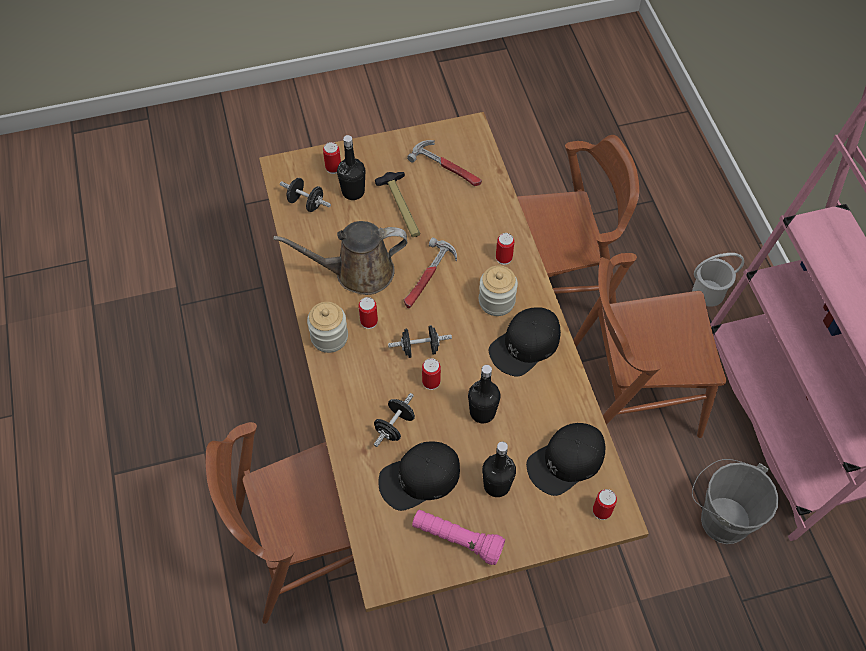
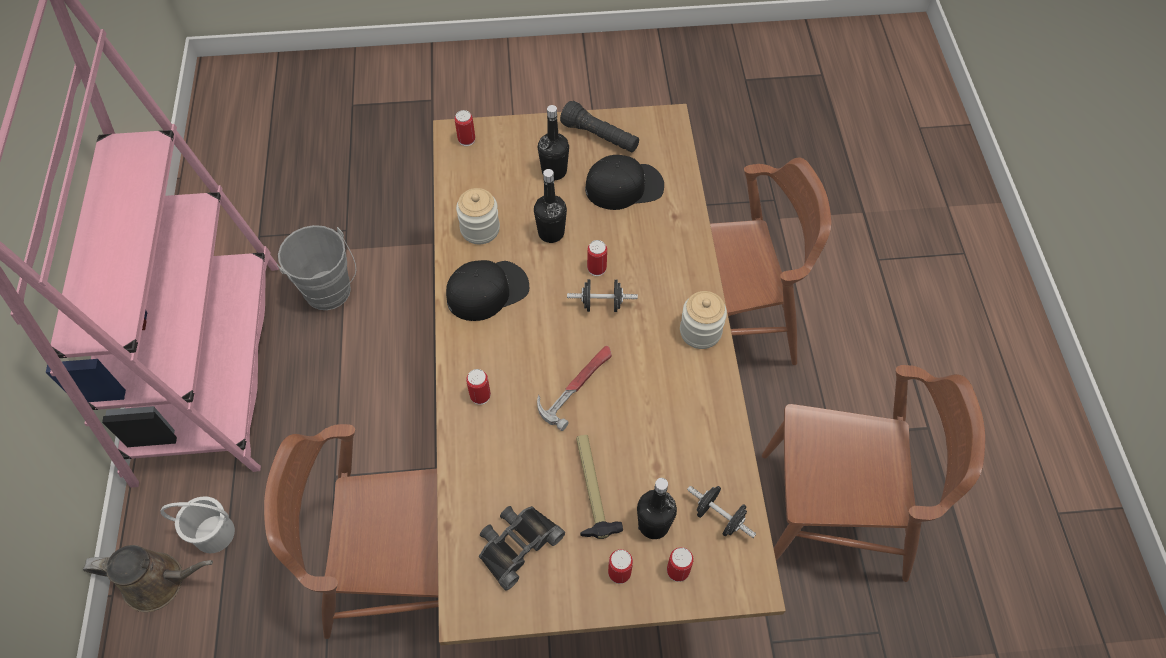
camera: 170 degrees left, 0 degrees up
brown watering can [273,221,407,295] -> brown watering can moved to [83,545,213,612]
can [358,297,378,329] -> can moved to [608,549,633,584]
black dumbbell [374,393,415,447] -> none
hammer [407,140,482,186] -> black binoculars [479,506,565,591]
pink flashlight [412,509,505,565] -> black flashlight [560,101,639,153]
jar [479,266,518,316] -> jar moved to [456,188,500,244]
black cap [526,423,605,496] -> none
brown chair [573,253,726,438] -> brown chair moved to [762,365,985,582]

